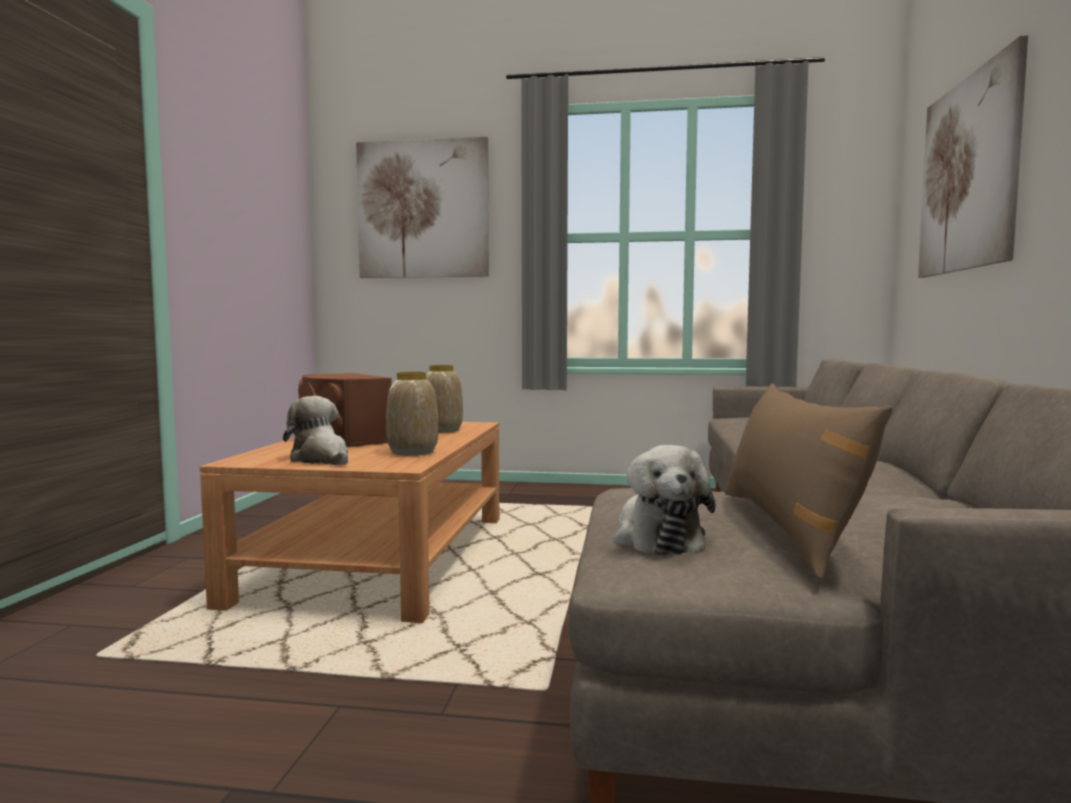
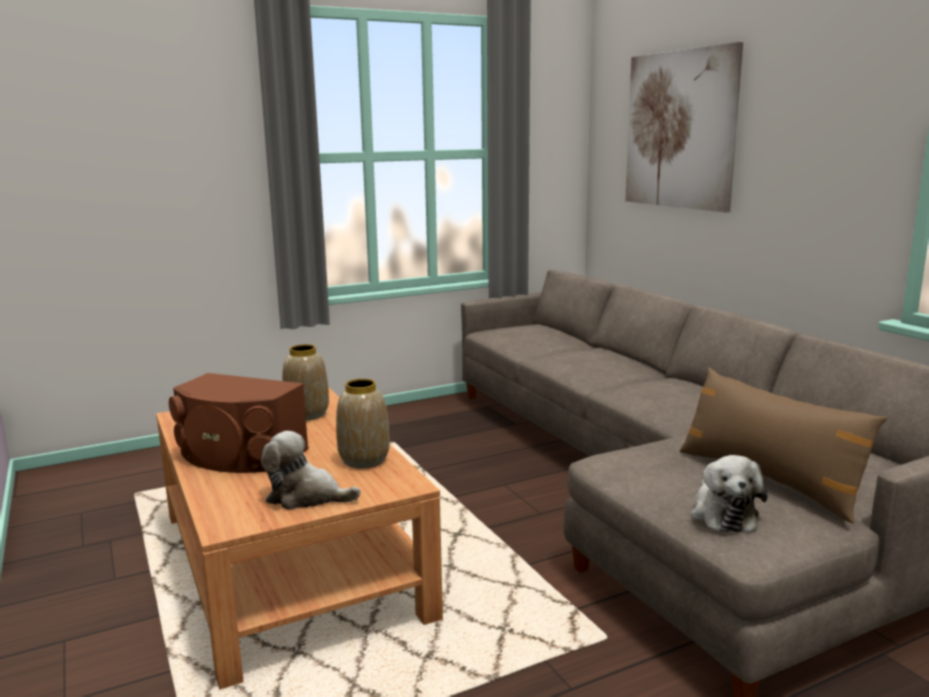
camera: 35 degrees left, 10 degrees up
picture [356,137,489,278] -> none
plush toy [614,445,716,555] -> plush toy turned 45 degrees clockwise [691,455,768,532]

